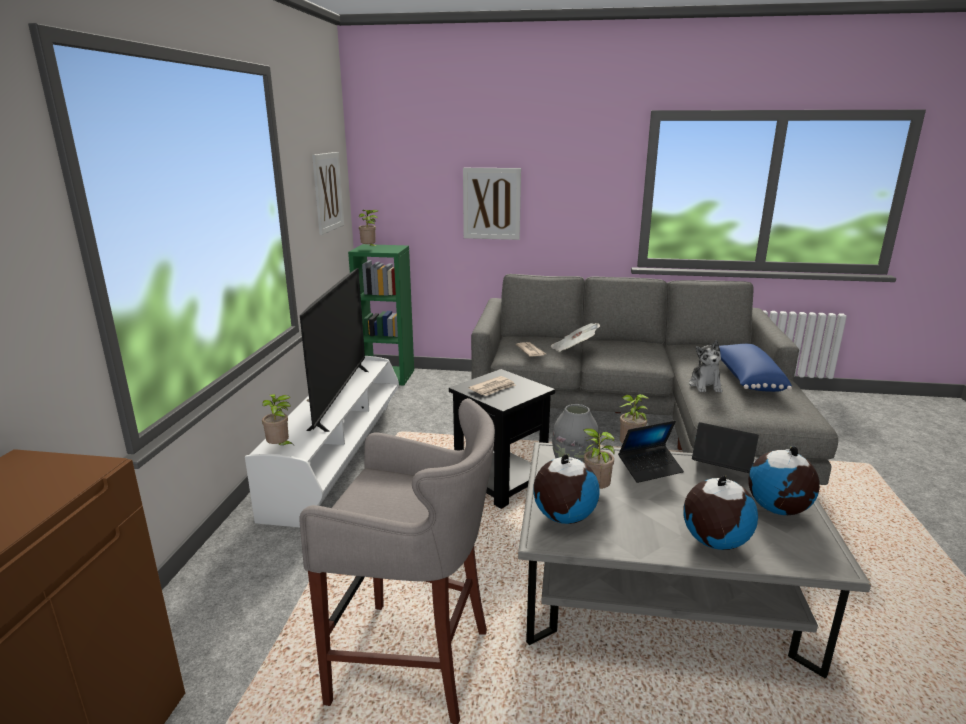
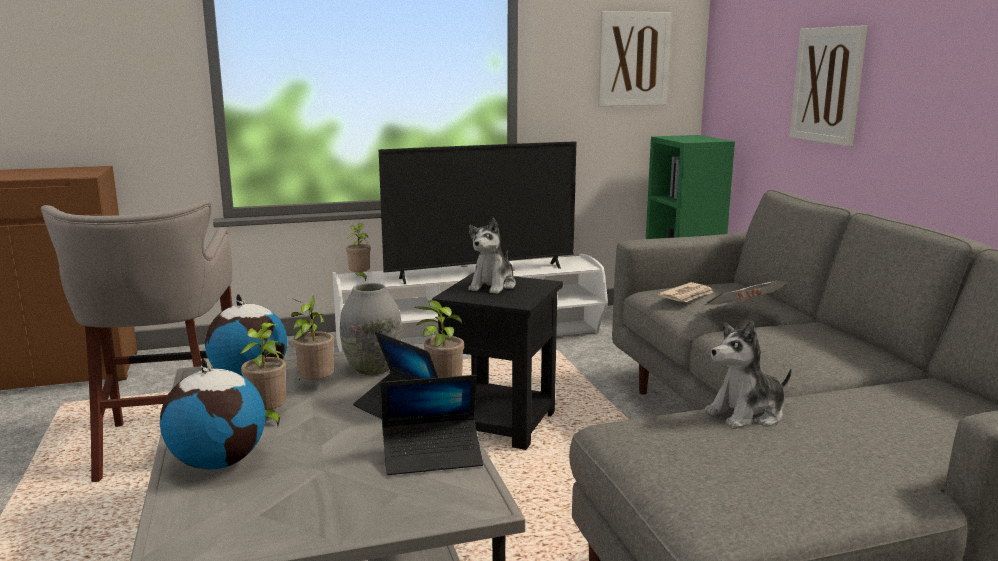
camera: 65 degrees right, 5 degrees down
potted plant [359,210,378,246] -> potted plant moved to [240,322,286,426]
newspaper [468,376,516,396] -> plush toy [468,218,516,294]
laptop [692,422,759,473] -> laptop turned 75 degrees clockwise [381,375,483,475]
blue pillow [719,344,792,392] -> none
globe [748,446,820,515] -> none

